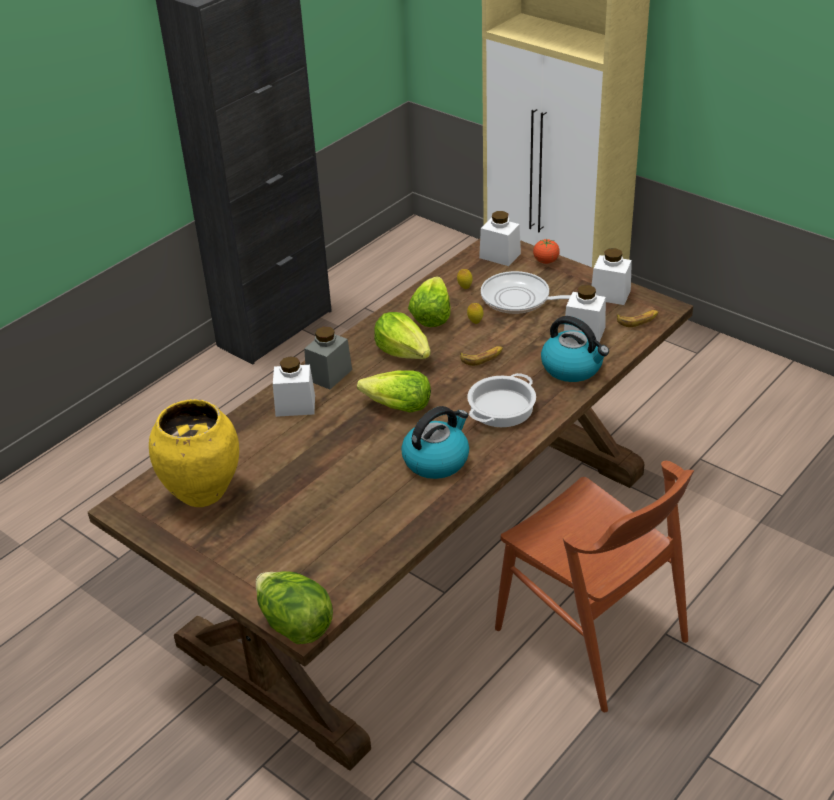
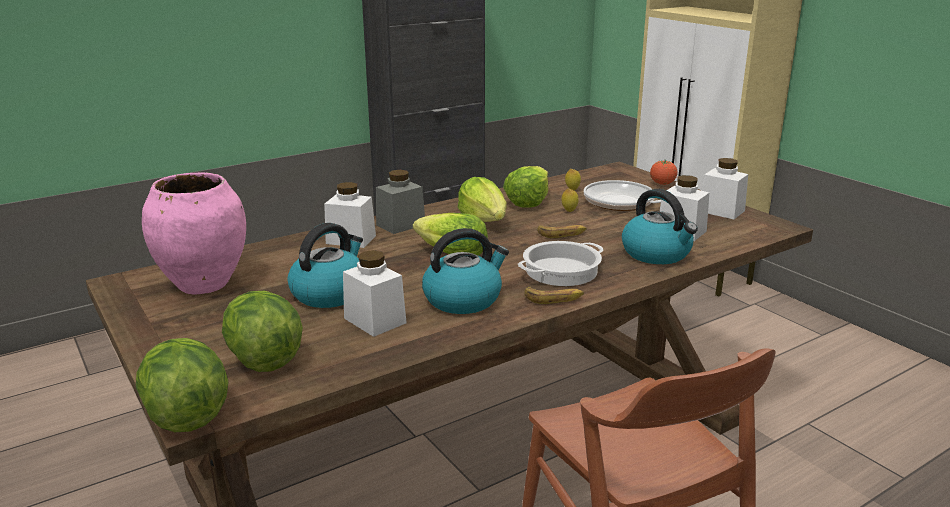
camera: 15 degrees right, 15 degrees down
yellow vase [149,399,239,507] -> pink vase [142,172,246,294]
white jar [479,211,521,266] -> white jar moved to [343,250,407,337]
banana [617,310,658,327] -> banana moved to [524,287,584,304]
none -> lettuce [222,291,303,372]
none -> kettle [287,223,363,308]

